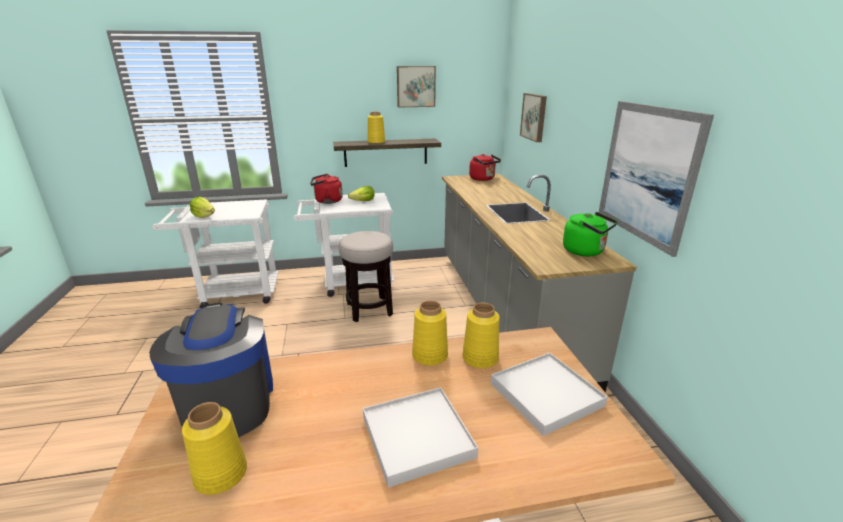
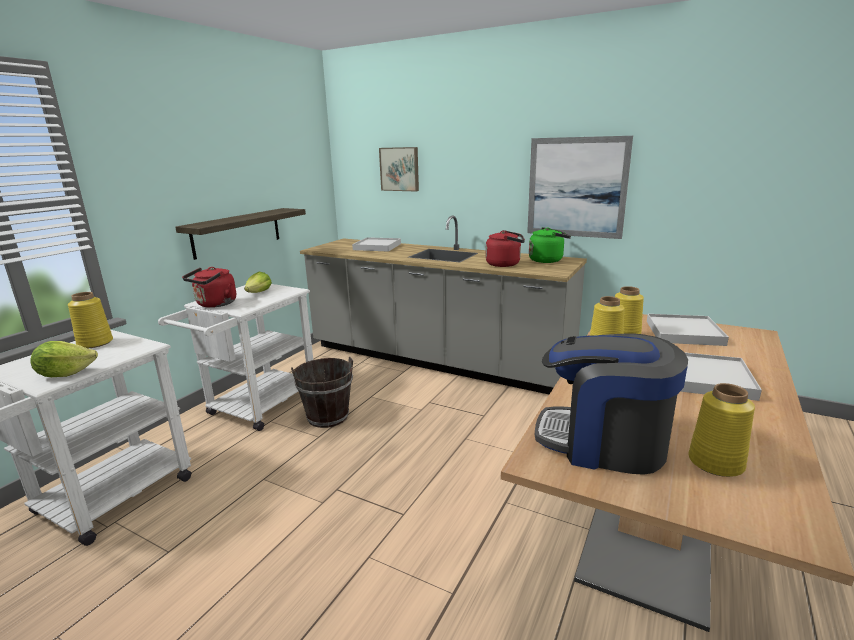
camera: 50 degrees left, 5 degrees down
stool [338,231,393,322] -> brown bucket [291,357,353,428]
yellow vase [368,112,385,144] -> yellow vase moved to [68,292,113,348]
picture [397,66,436,108] -> none
red kettle [469,154,501,181] -> red kettle moved to [486,230,525,267]
none -> white tray [352,237,401,252]

